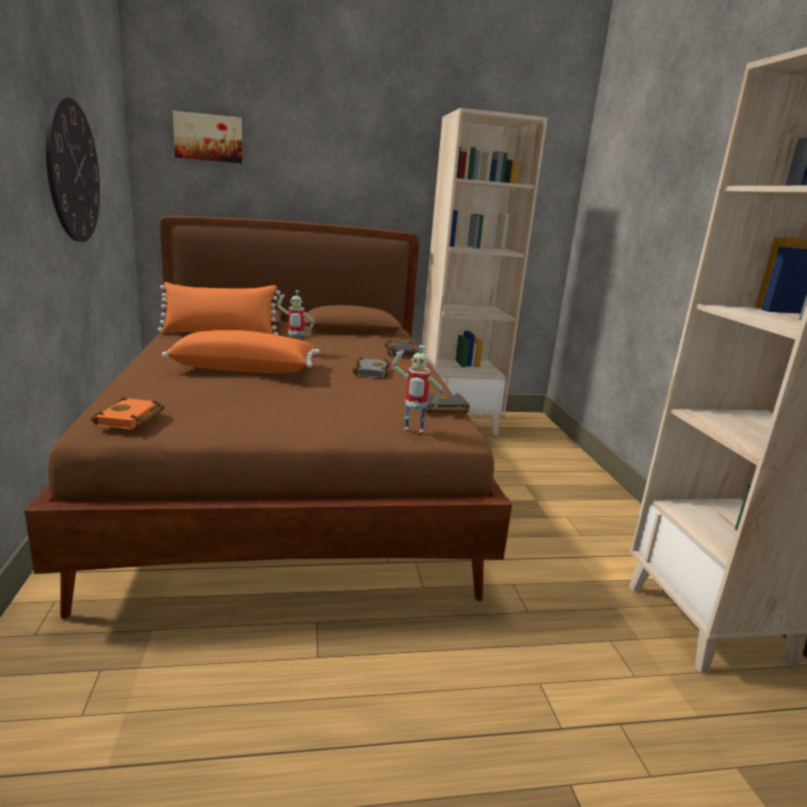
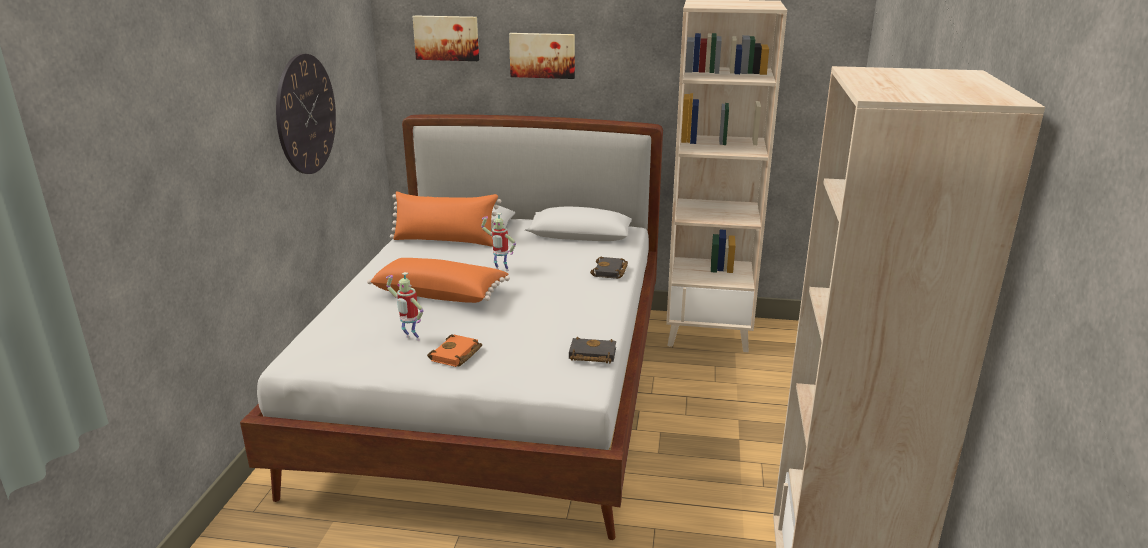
camera: 20 degrees right, 5 degrees up
brown bed [24,216,512,619] -> white bed [240,114,663,540]
orange book [91,397,165,430] -> orange book moved to [427,334,482,367]
grey book [352,357,391,378] -> none
toy robot [392,345,443,432] -> toy robot moved to [386,272,424,341]
none -> picture [509,33,575,79]

